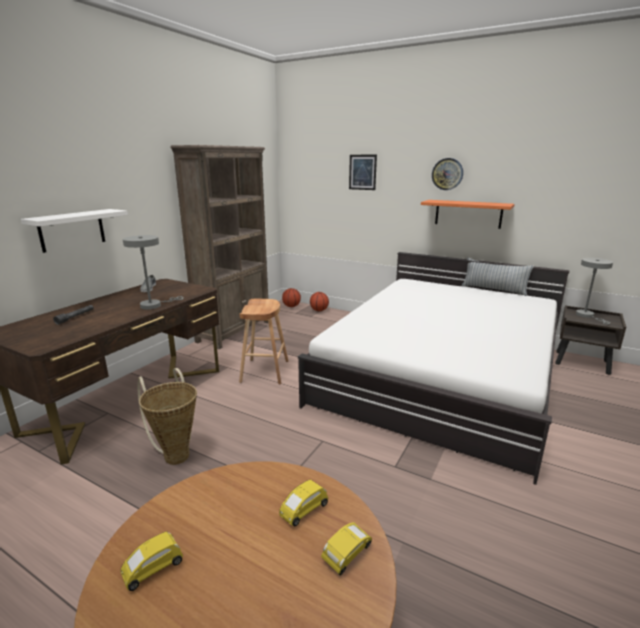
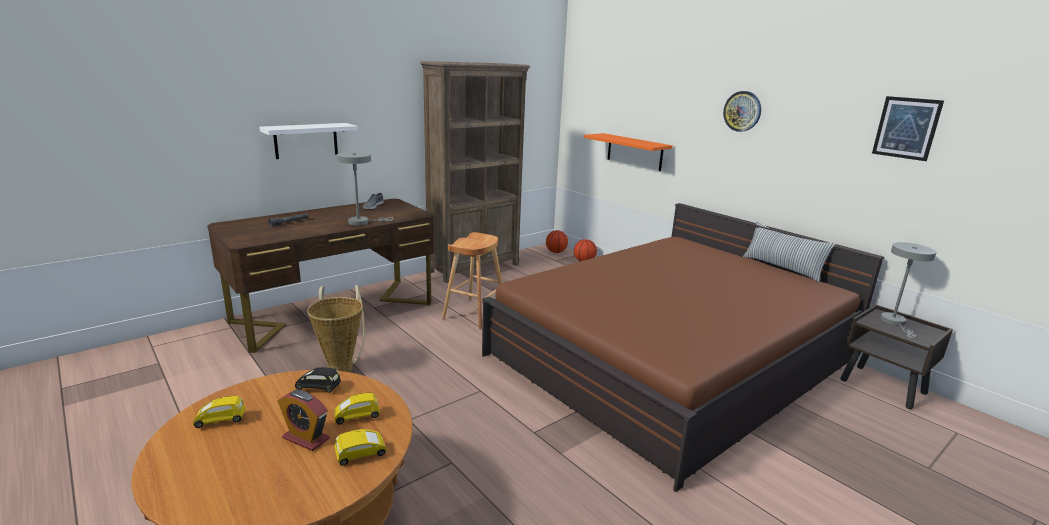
camera: 20 degrees right, 0 degrees up
white bed [298,252,569,485] -> brown bed [482,203,884,492]
picture [349,155,377,190] -> picture moved to [872,96,944,161]
orange shelf [421,200,515,229] -> orange shelf moved to [583,133,673,171]
none -> alarm clock [278,390,330,451]
none -> black toy car [295,367,341,393]

